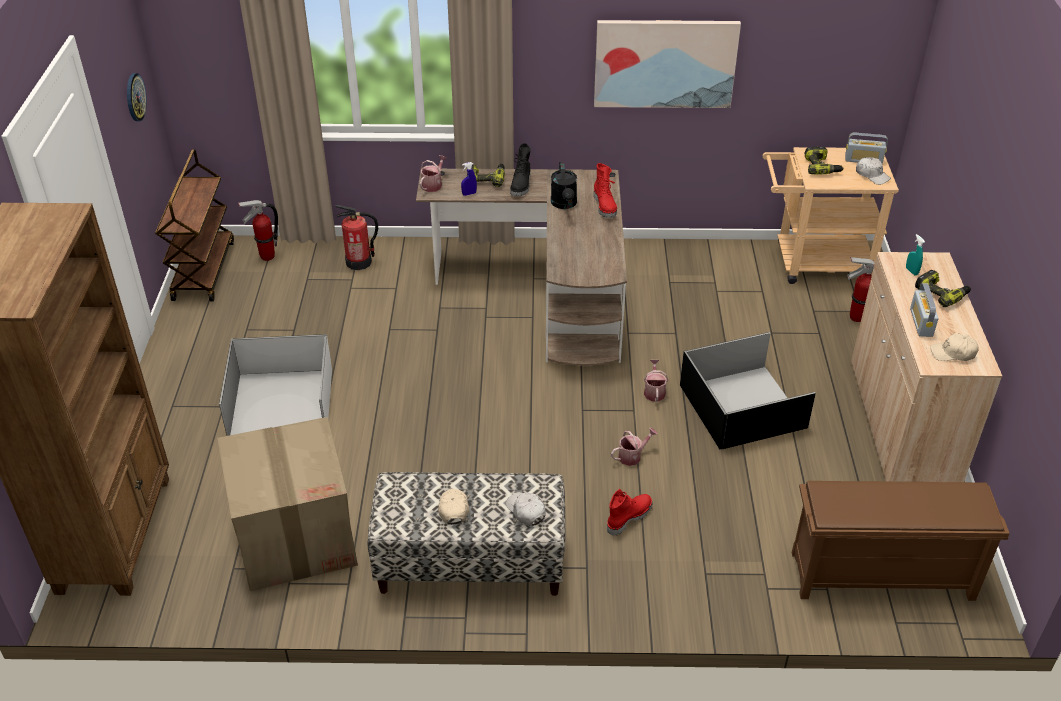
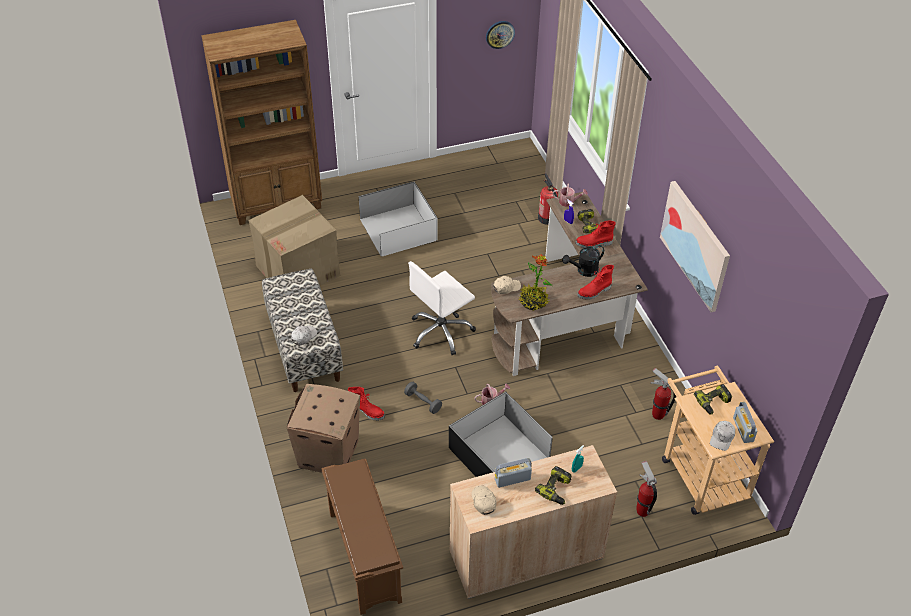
camera: 70 degrees right, 5 degrees up
brown cart [155,149,234,301] -> none
fire extinguisher [238,200,278,261] -> fire extinguisher moved to [651,368,676,420]
beige cap [438,489,470,525] -> beige cap moved to [493,276,521,294]
black boot [510,143,531,196] -> red boot [575,221,616,248]
watering can [611,428,658,466] -> grey dumbbell [404,382,442,414]
none -> cardboard box [287,384,360,473]
none -> white office chair [408,261,476,355]
none -> potted plant [519,254,552,311]

